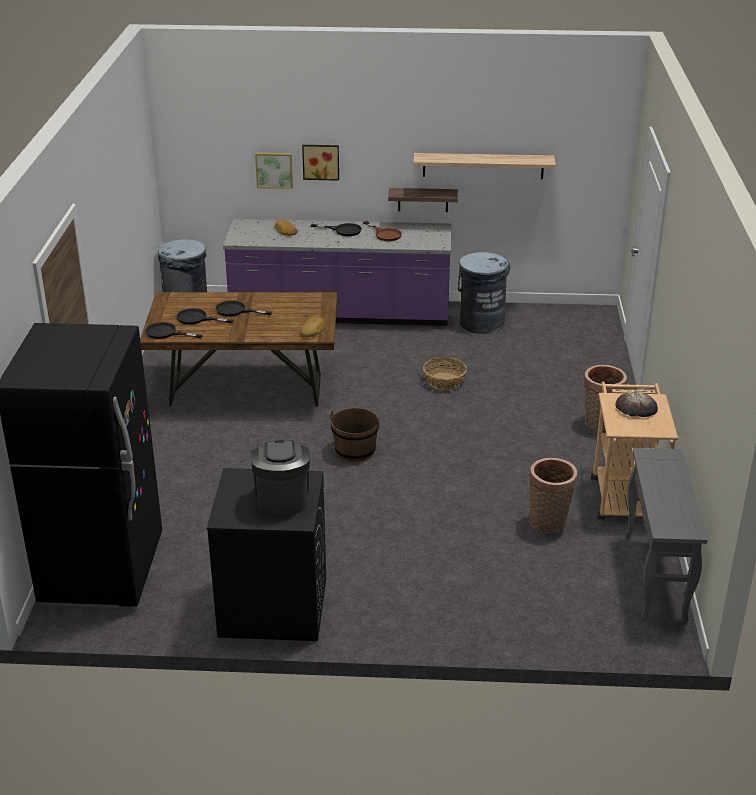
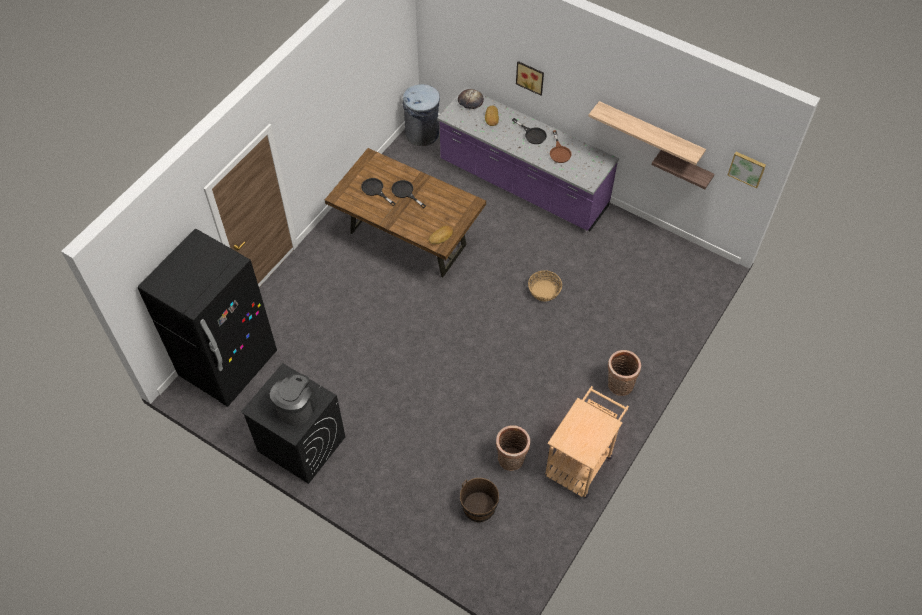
camera: 30 degrees right, 25 degrees up
black frying pan [145,322,203,339] -> none
picture [255,152,293,189] -> picture moved to [728,152,766,189]
brown bucket [330,407,380,462] -> brown bucket moved to [460,478,499,522]
shelf [388,188,458,212] -> shelf moved to [651,150,715,189]
grey trash can [458,252,510,334] -> none
bread [615,392,658,417] -> bread moved to [458,89,484,109]
grey console table [626,448,708,622] -> none

